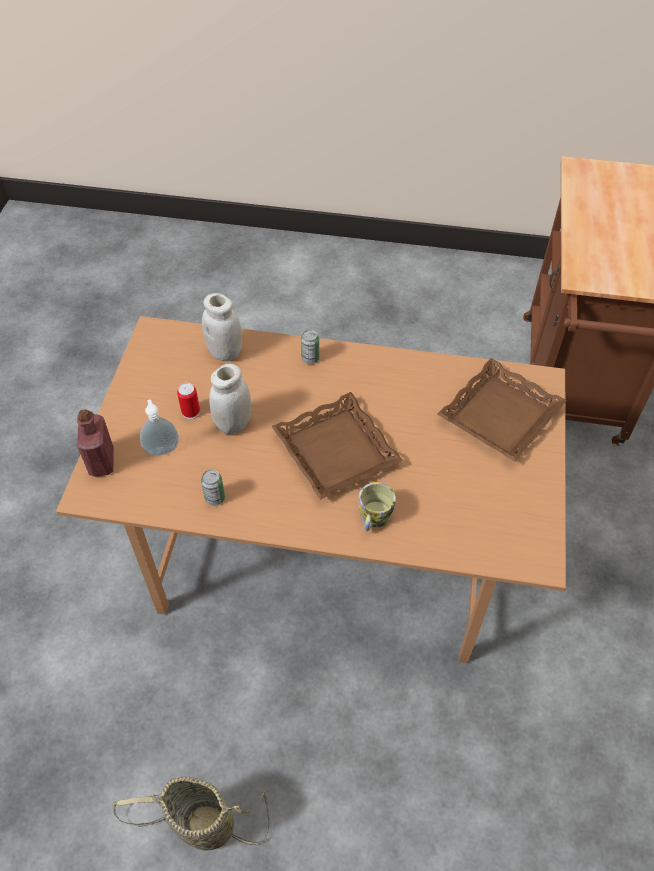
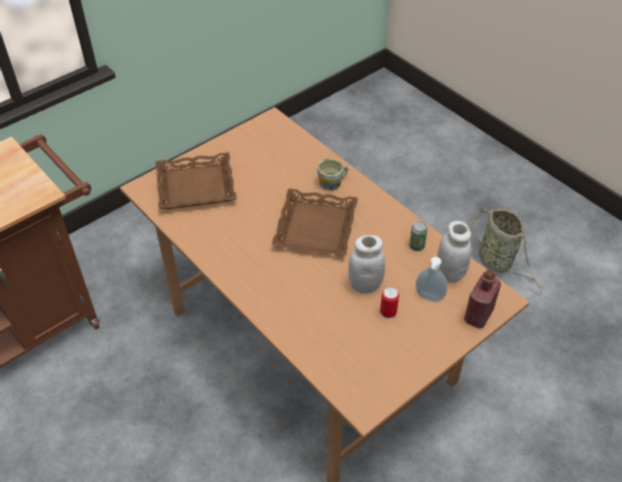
camera: 140 degrees left, 5 degrees down
white jar [202,293,242,361] -> white jar moved to [437,221,471,283]
can [301,330,319,364] -> none

